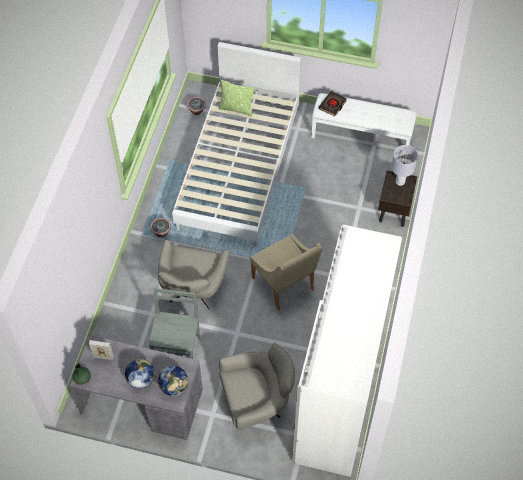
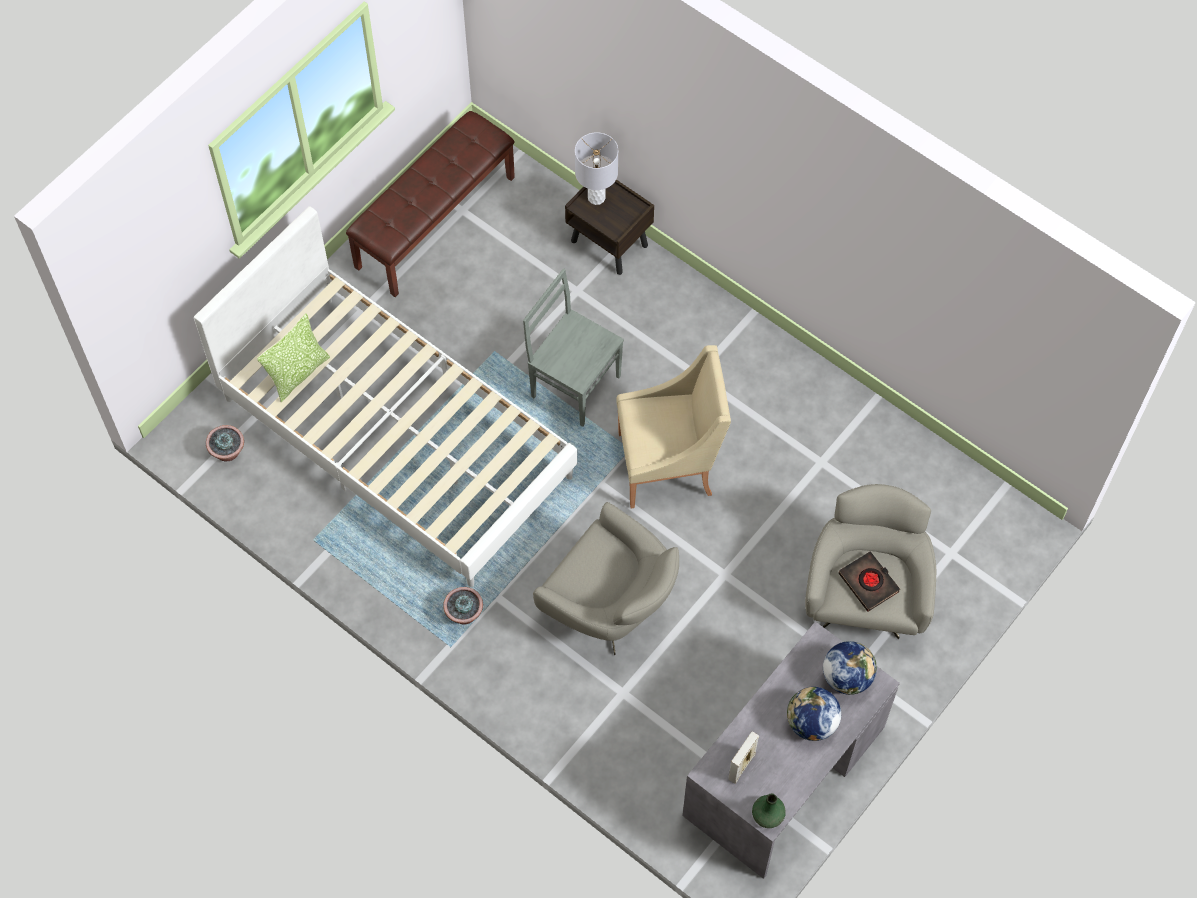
camera: 65 degrees left, 5 degrees up
grey chair [148,288,200,359] -> grey chair moved to [523,269,624,427]
white wardrobe [292,225,402,477] -> none
white bench [311,93,417,145] -> brown bench [346,111,515,297]
black book [318,91,347,117] -> black book moved to [839,551,900,612]

